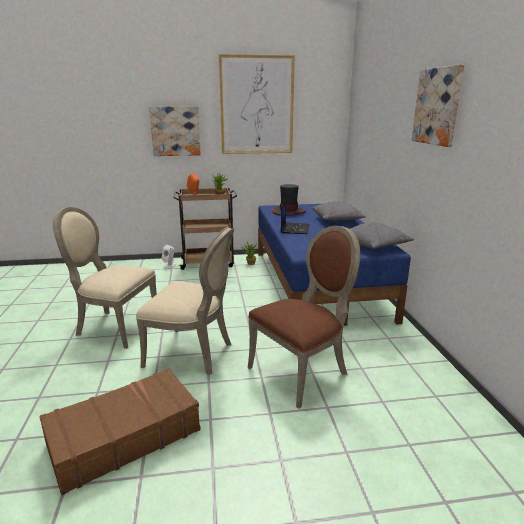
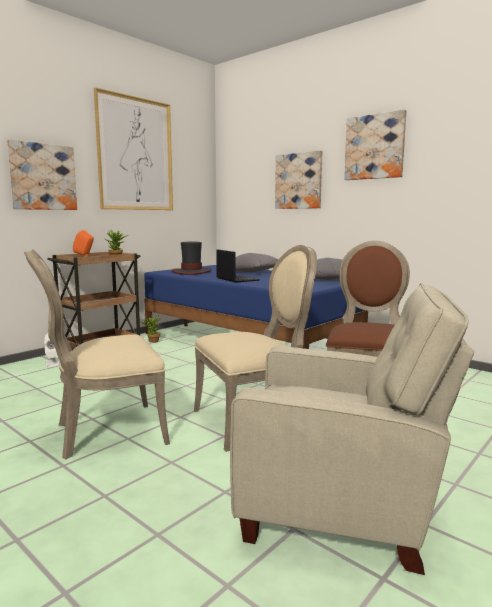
camera: 40 degrees left, 10 degrees down
brown suitcase [39,368,201,495] -> beige armchair [230,283,474,575]
none -> picture [275,150,322,209]

